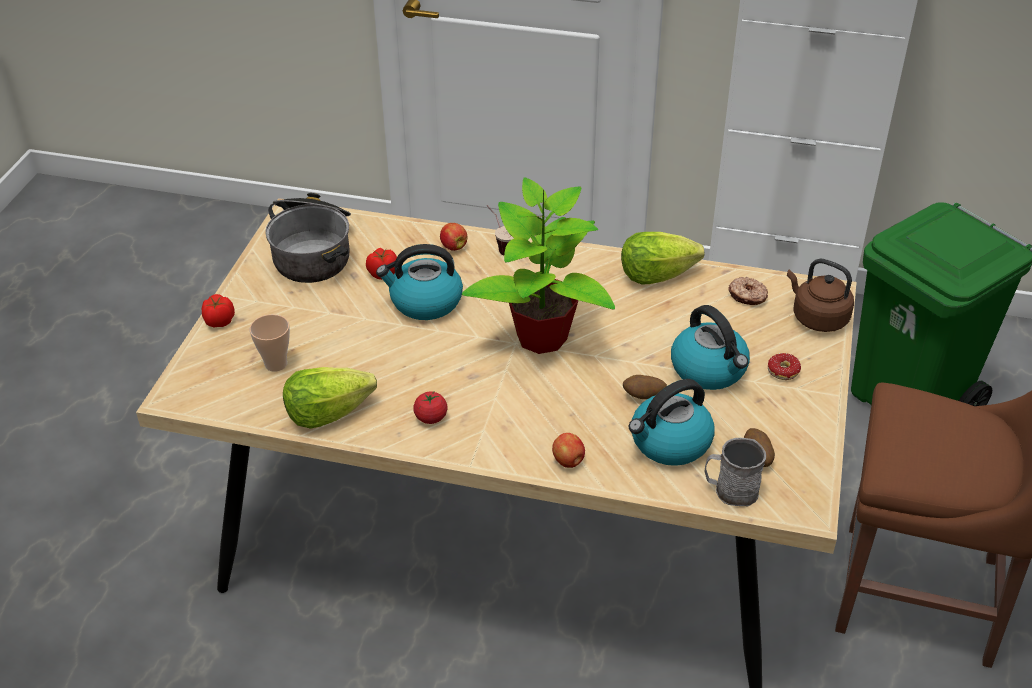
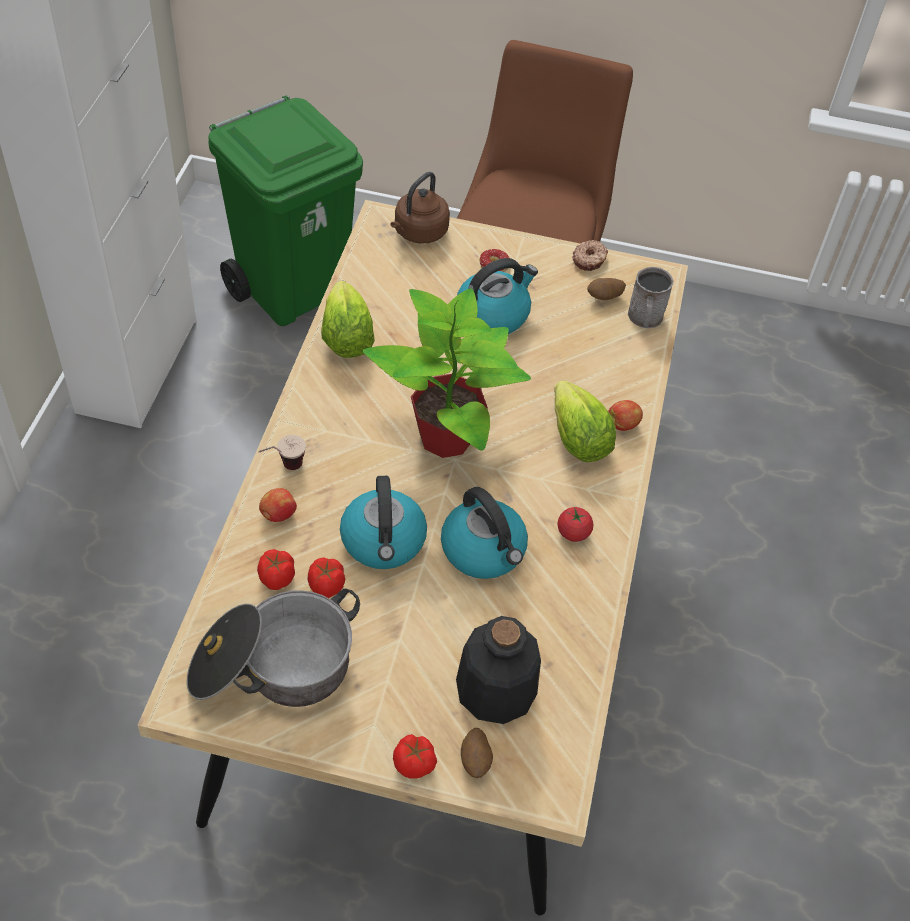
camera: 95 degrees left, 10 degrees up
cup [250,314,290,372] -> bottle [456,616,541,724]
lettuce [283,367,377,429] -> lettuce moved to [554,380,616,462]
potato [623,375,667,399] -> potato moved to [461,728,493,778]
kettle [629,379,715,466] -> kettle moved to [441,487,528,579]
donut [728,277,768,305] -> donut moved to [572,240,608,271]
none -> tomato [257,549,295,590]

